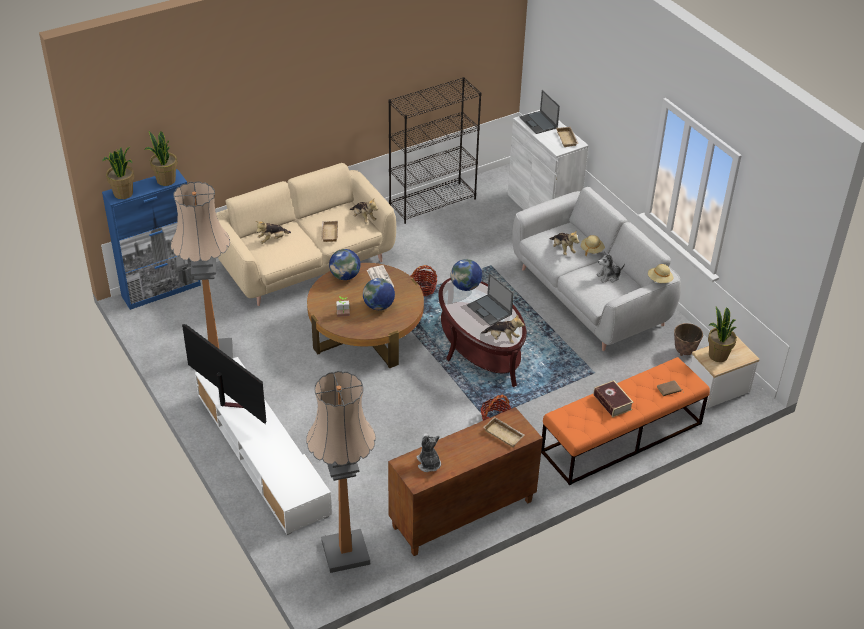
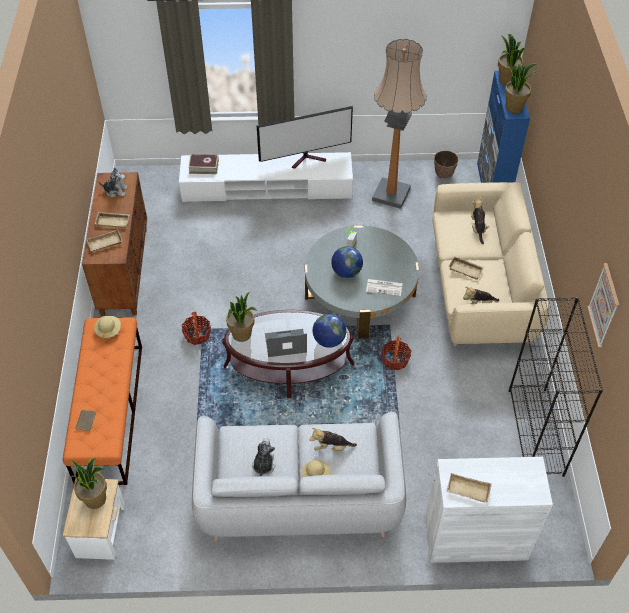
camera: 120 degrees right, 10 degrees up
floor lamp [306,371,376,573] -> none
brown coffee table [307,263,424,368] -> grey coffee table [305,226,419,339]
globe [329,249,361,280] -> none
plush toy [481,314,524,344] -> potted plant [226,292,257,342]
laptop [519,90,560,134] -> none
book [594,380,634,417] -> book moved to [188,154,219,174]
beige hat [648,264,673,283] -> beige hat moved to [94,316,121,341]
planter [674,323,703,356] -> planter moved to [434,150,459,178]
none -> beige tray [95,212,130,228]
none -> picture [587,263,619,348]

